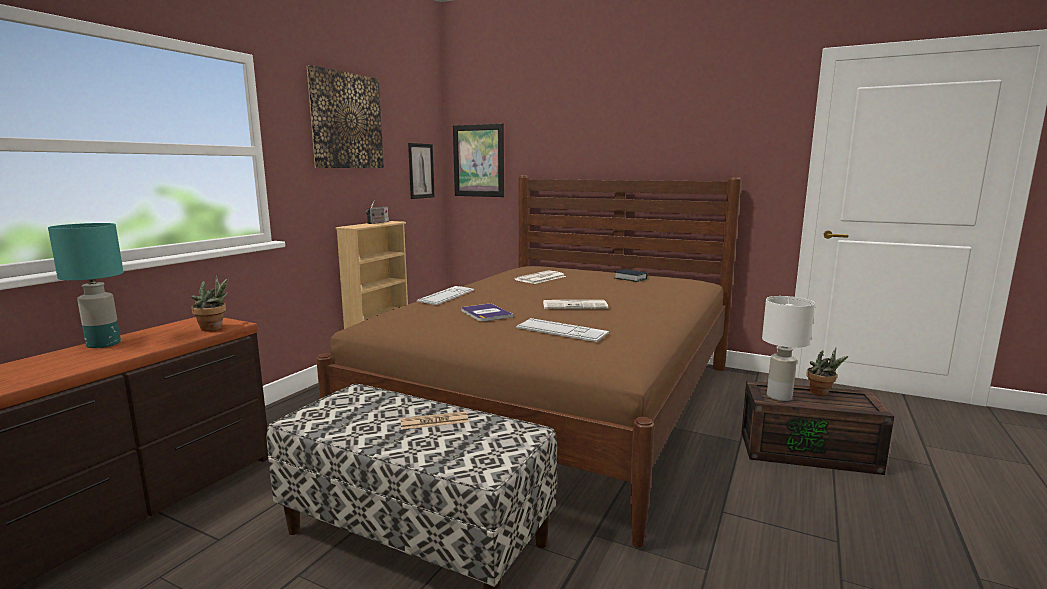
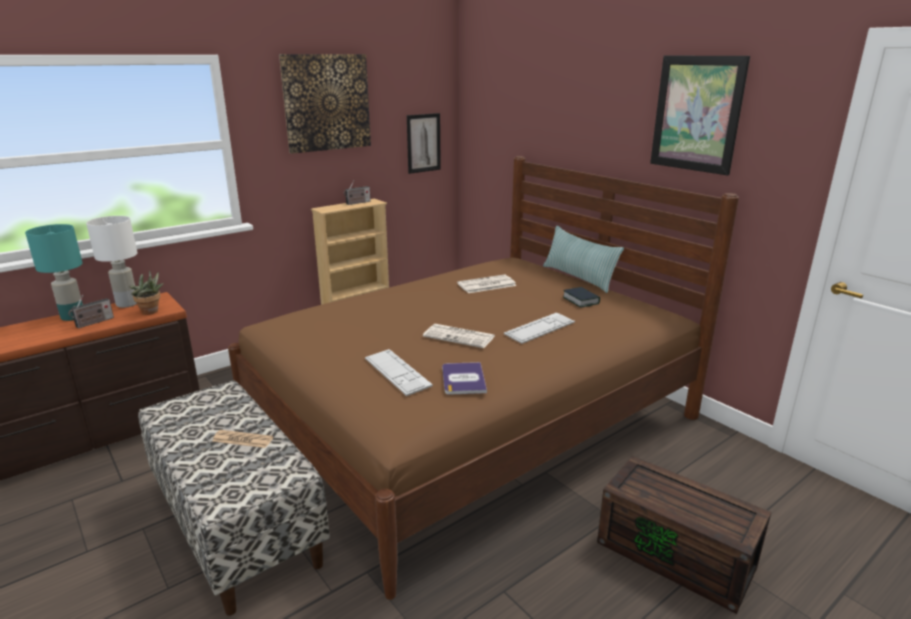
camera: 25 degrees right, 10 degrees up
keyboard [417,286,474,305] -> keyboard moved to [504,313,575,344]
picture [453,124,504,197] -> picture moved to [650,56,750,175]
book [461,303,513,322] -> book moved to [442,362,487,395]
white table lamp [762,296,815,401] -> white table lamp moved to [86,216,137,308]
potted plant [806,348,848,396] -> none
none -> radio [68,295,114,328]
none -> pillow [543,226,624,293]

